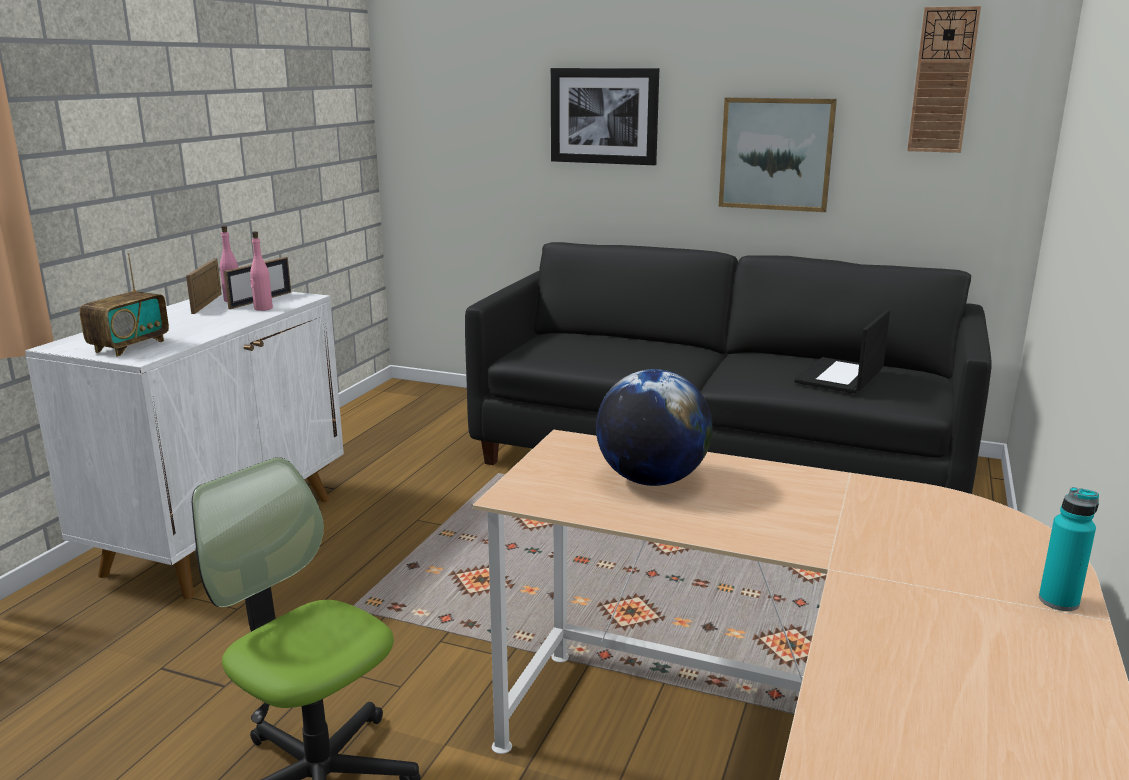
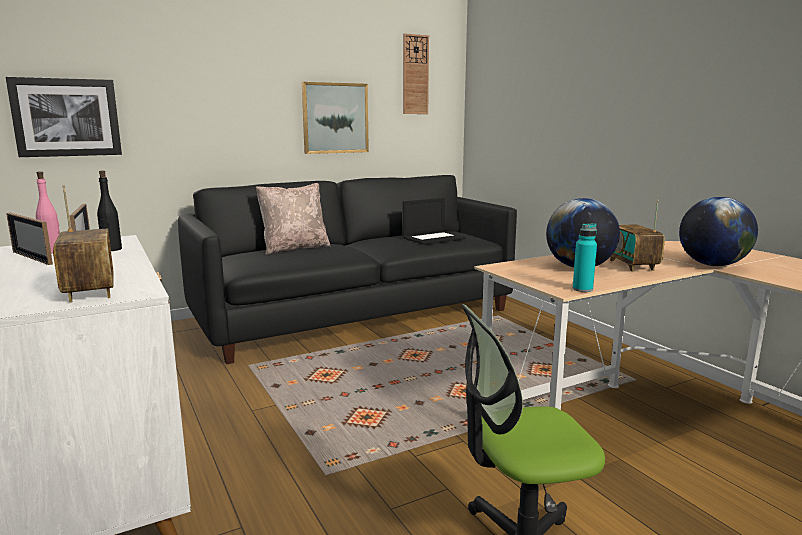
camera: 50 degrees left, 5 degrees down
pink bottle [250,231,273,311] -> black bottle [97,171,122,251]
picture [551,68,659,165] -> picture moved to [6,77,122,157]
laptop [794,310,890,394] -> laptop turned 105 degrees counterclockwise [403,198,465,245]
turquoise bottle [1039,487,1099,611] -> turquoise bottle moved to [573,223,597,292]
none -> beige pillow [256,183,331,255]
none -> radio [610,200,665,272]
none -> globe [679,197,758,266]

